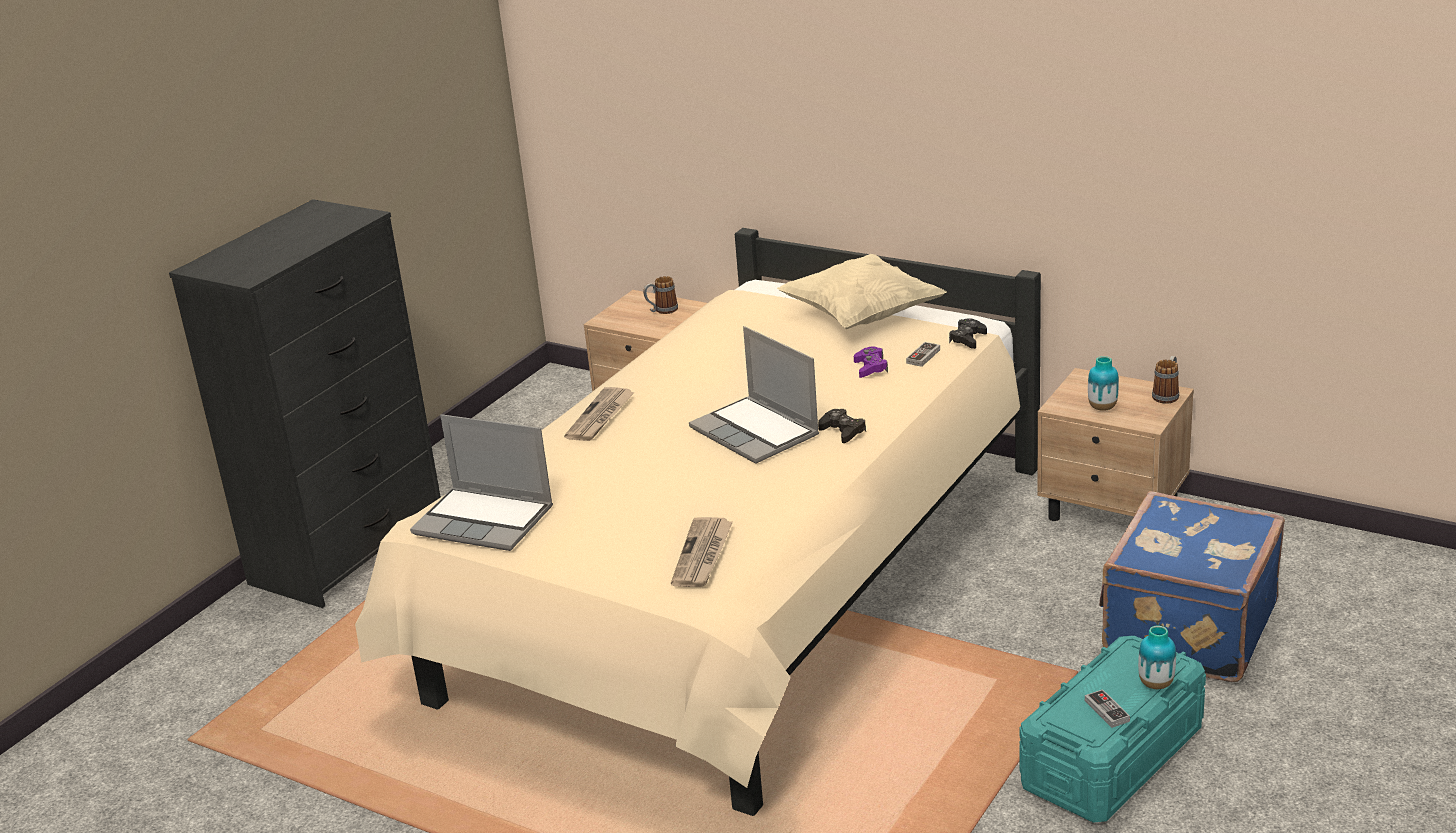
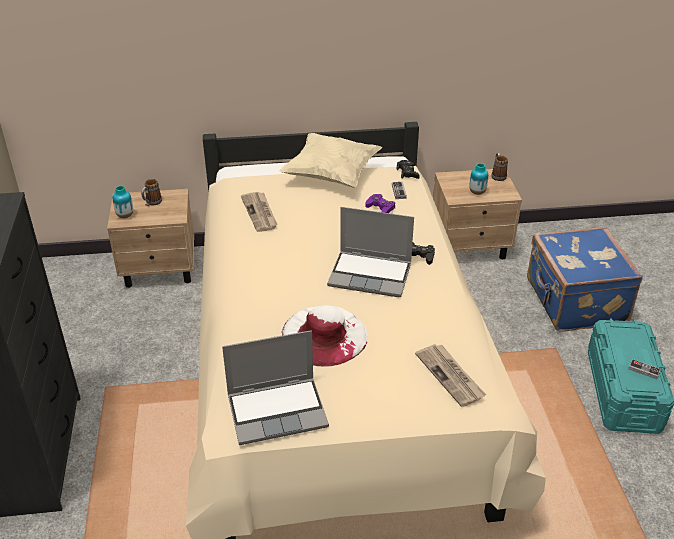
camera: 40 degrees left, 10 degrees up
newspaper [564,387,635,441] -> newspaper moved to [241,192,278,232]
vase [1138,626,1176,689] -> vase moved to [113,185,133,218]
none -> white hat [282,305,368,367]

